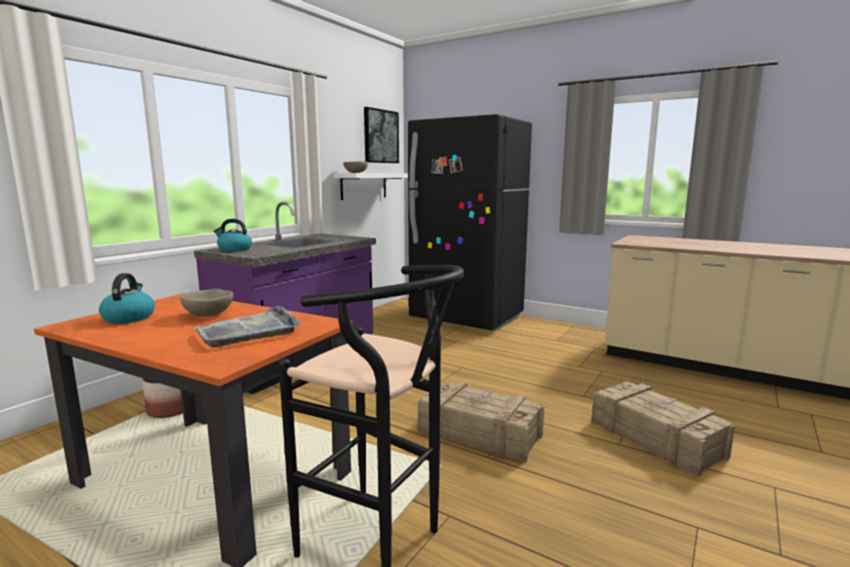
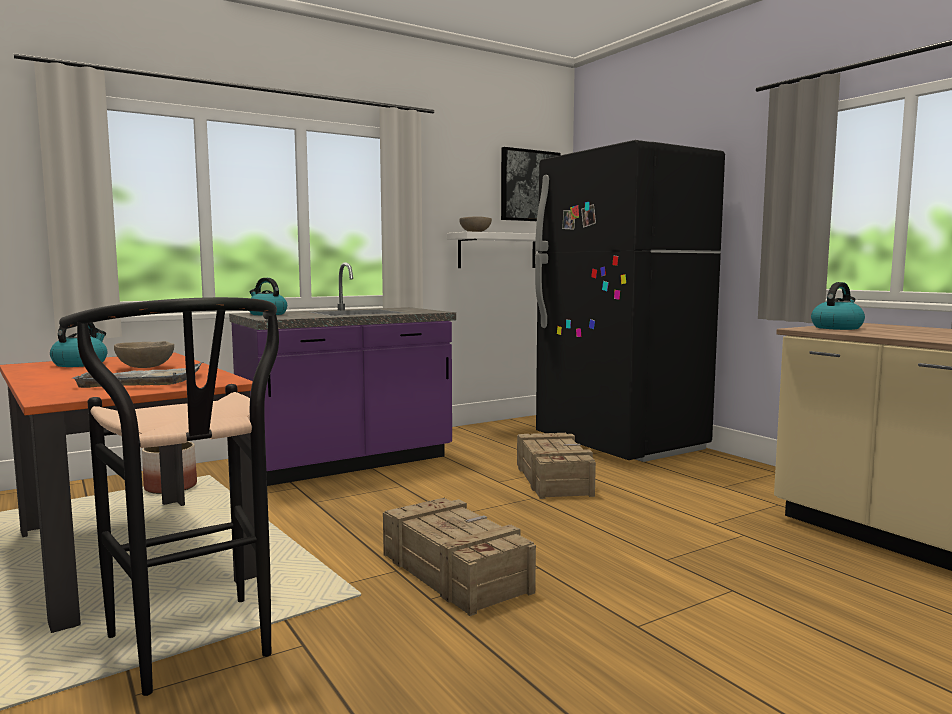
camera: 25 degrees right, 5 degrees down
crate [591,381,735,477] -> crate moved to [517,433,596,499]
none -> kettle [811,282,865,330]

